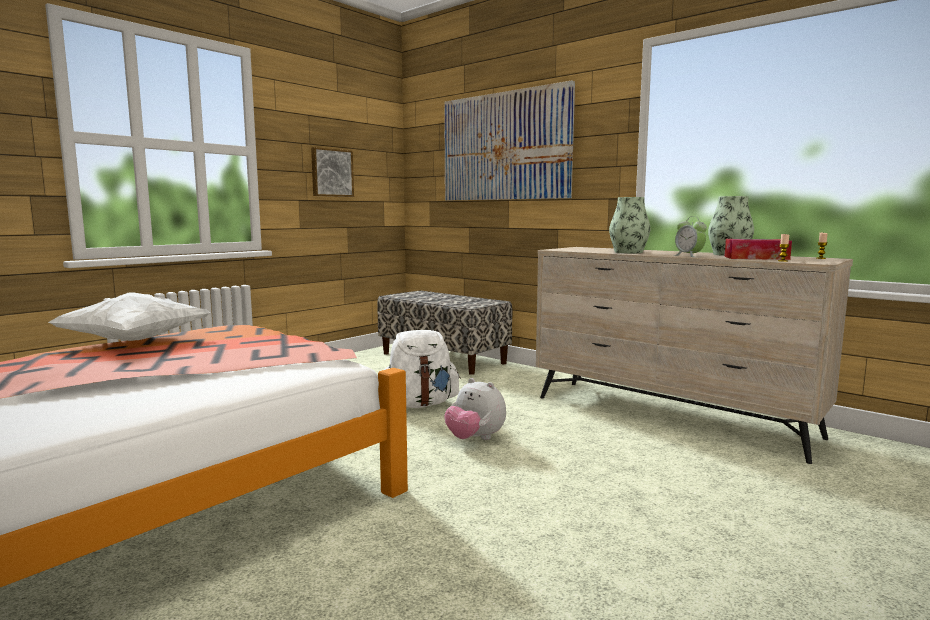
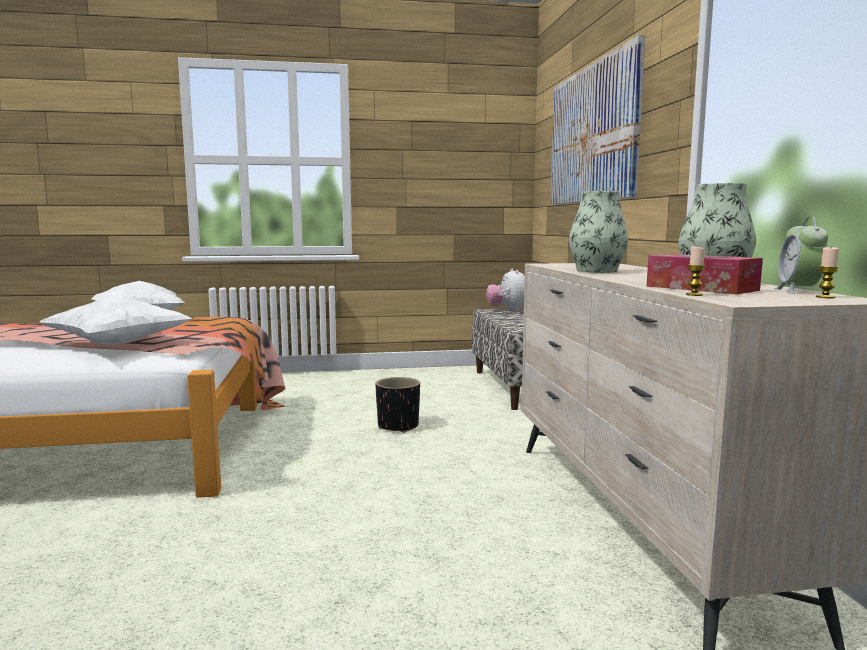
camera: 40 degrees right, 0 degrees up
picture [311,147,354,197] -> none
white backpack [384,330,461,408] -> black planter [375,377,420,433]
plush toy [445,378,506,440] -> plush toy moved to [486,269,525,311]
alarm clock [674,216,707,257] -> alarm clock moved to [775,216,828,294]
none -> white pillow [40,296,193,345]

